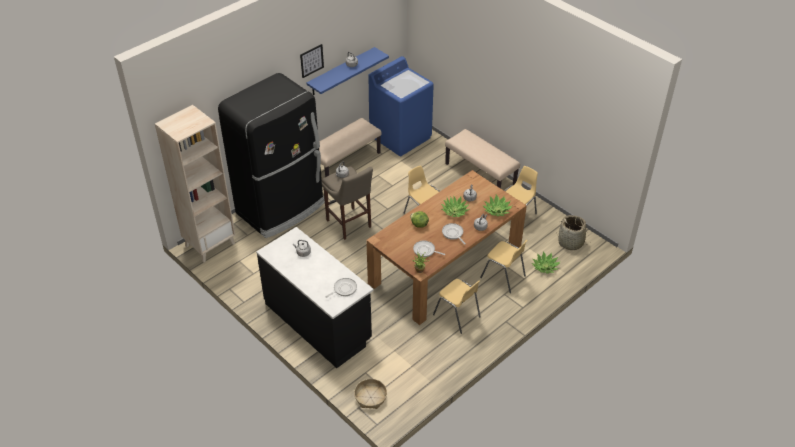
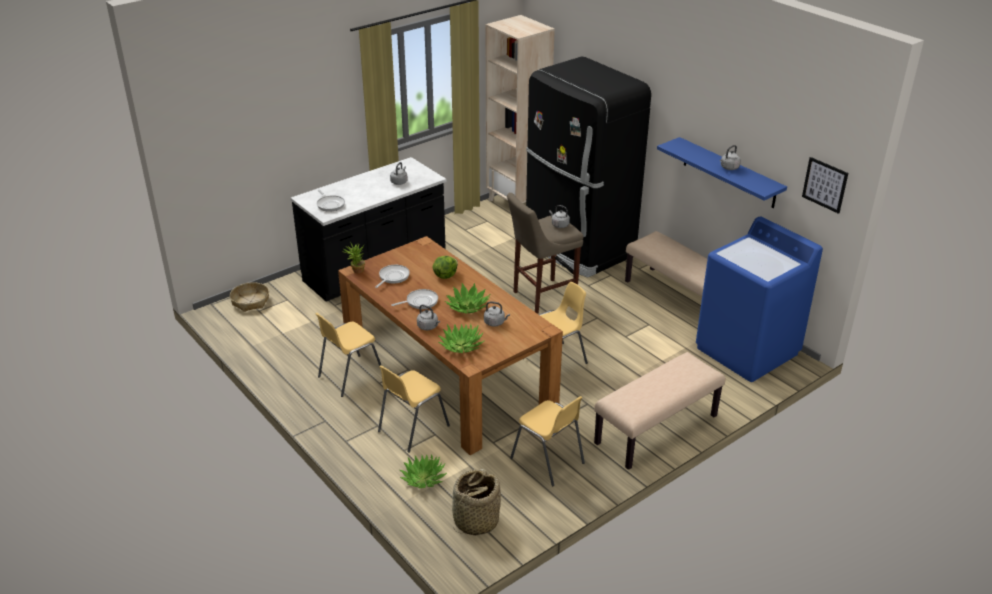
camera: 95 degrees right, 10 degrees down
picture [300,44,324,78] -> picture moved to [802,157,848,214]

